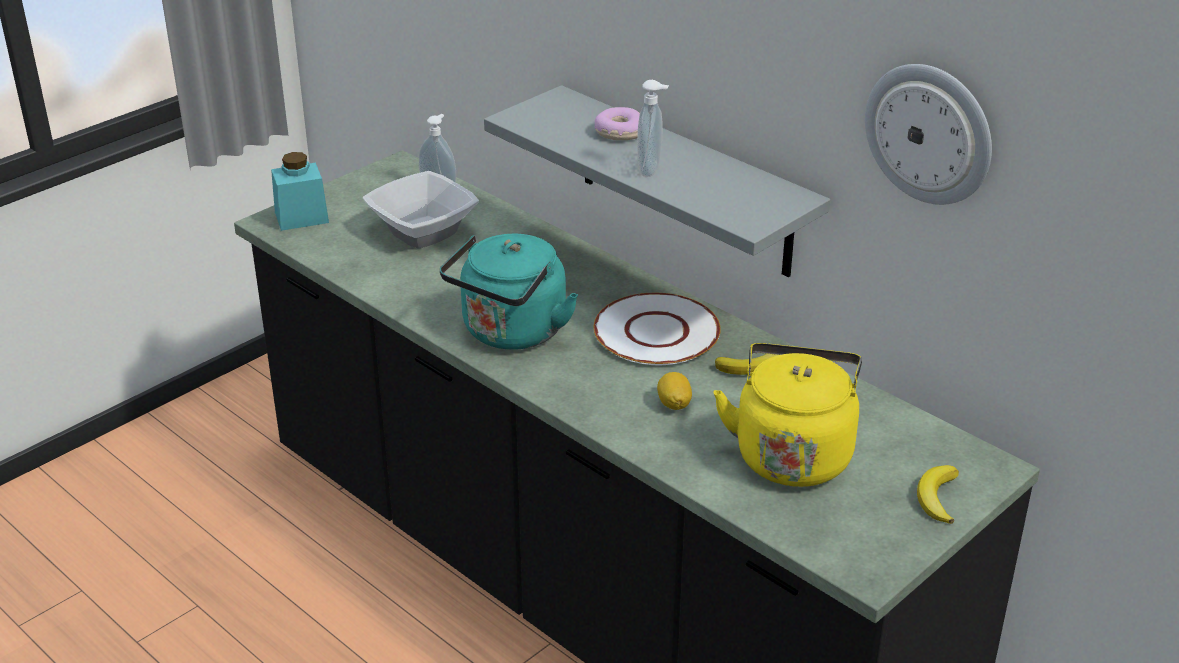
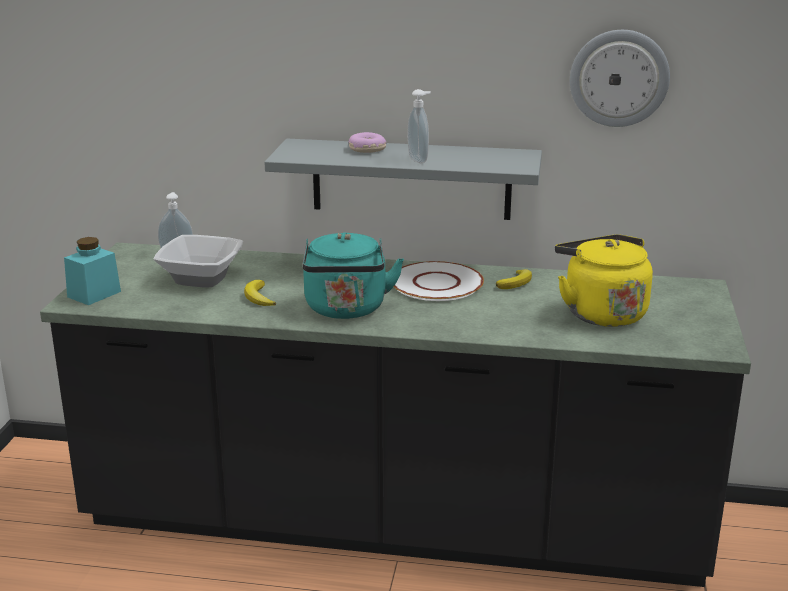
camera: 35 degrees left, 10 degrees down
lemon [657,372,692,410] -> none
banana [917,465,959,524] -> banana moved to [244,280,276,306]

